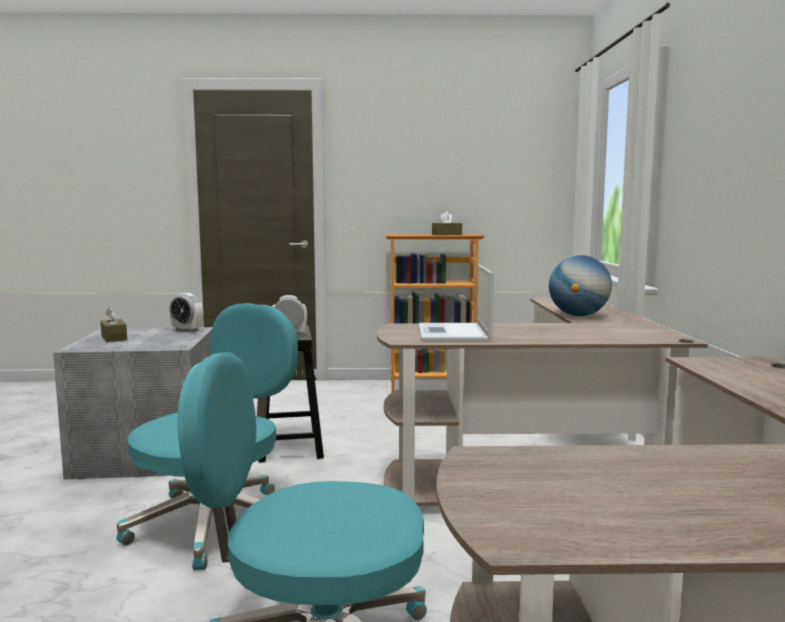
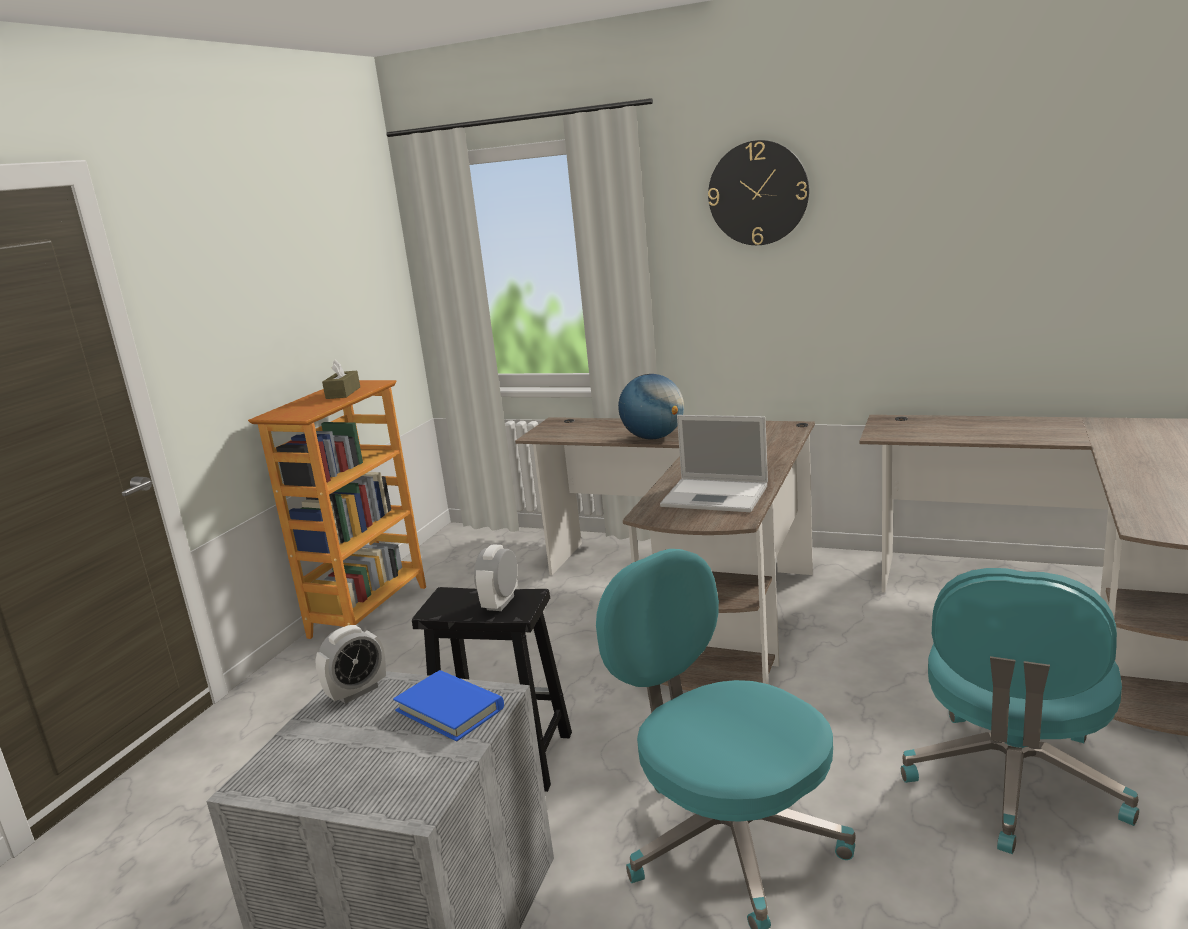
camera: 65 degrees left, 10 degrees up
brown tissue box [100,307,127,342] -> none
none -> blue book [393,670,504,741]
none -> wall clock [708,140,809,245]

